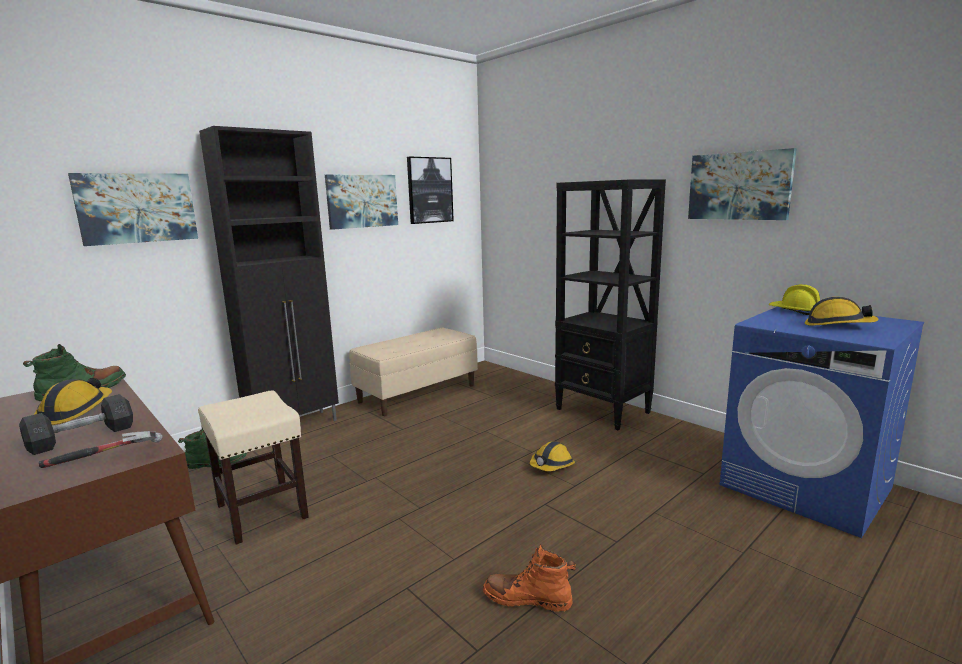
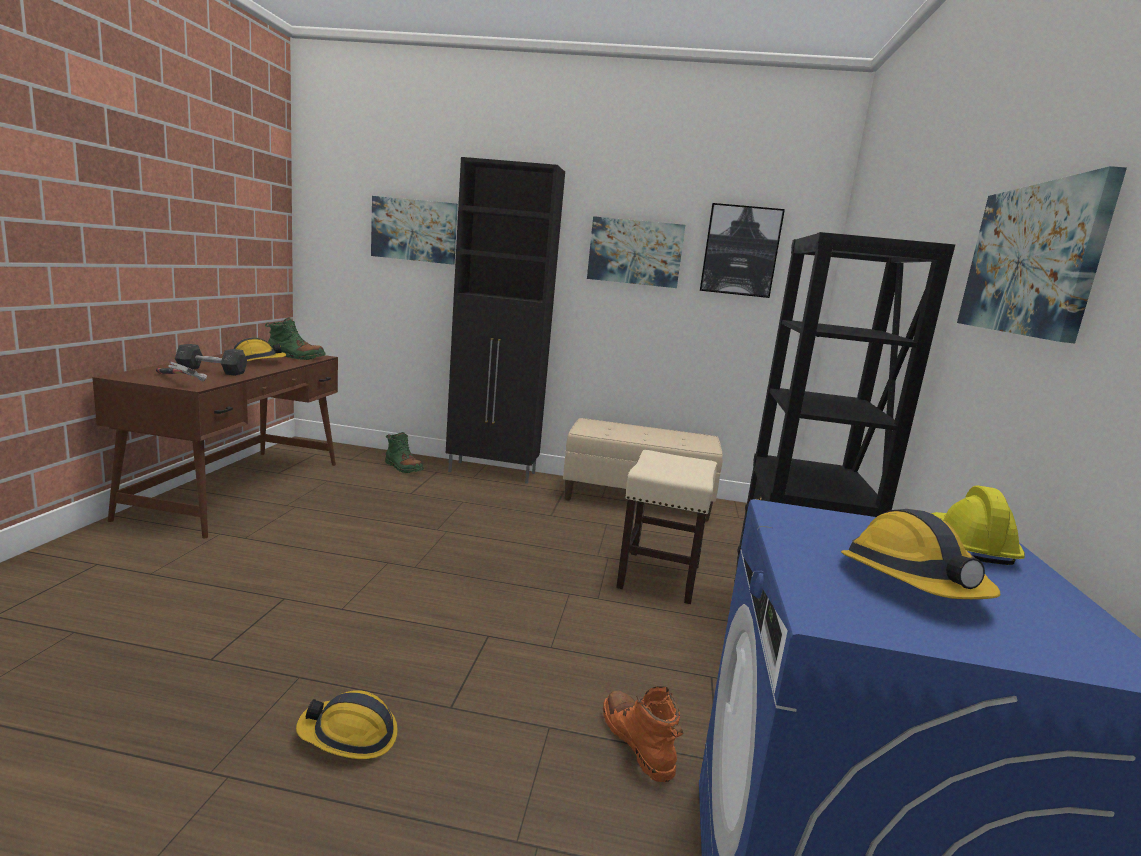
camera: 50 degrees right, 0 degrees up
beige stool [198,390,309,545] -> beige stool moved to [616,450,717,604]
orange boot [483,544,576,612] -> orange boot moved to [603,686,684,782]
hard hat [530,441,575,471] -> hard hat moved to [296,690,398,759]

